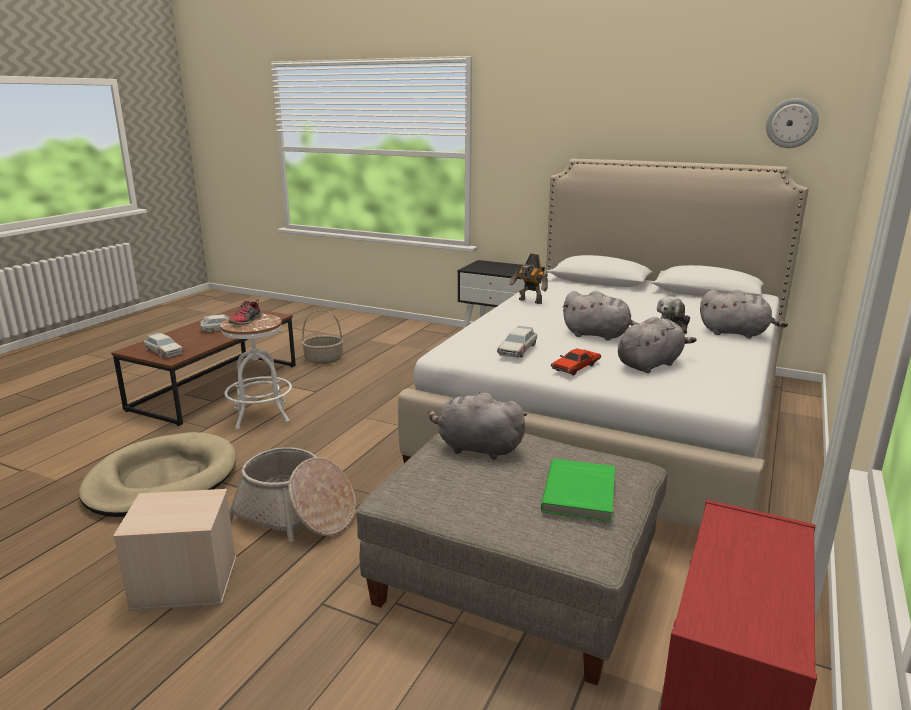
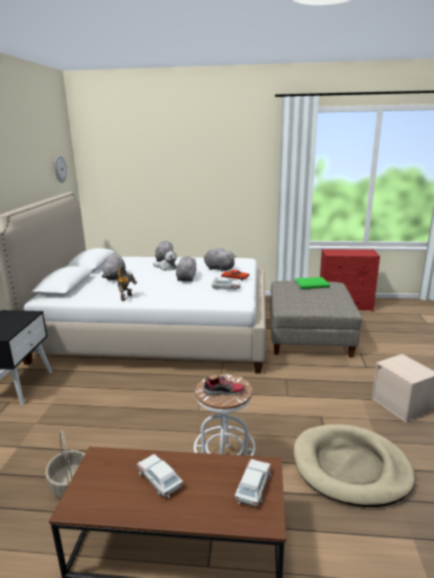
camera: 110 degrees left, 0 degrees up
basket [229,447,356,542] -> none
grey plush toy [429,392,527,460] -> grey plush toy moved to [102,253,126,280]

